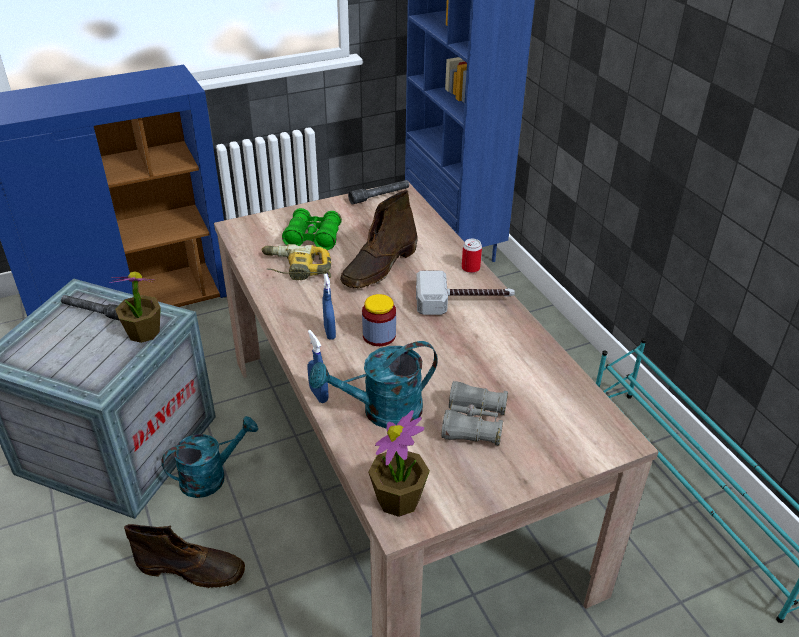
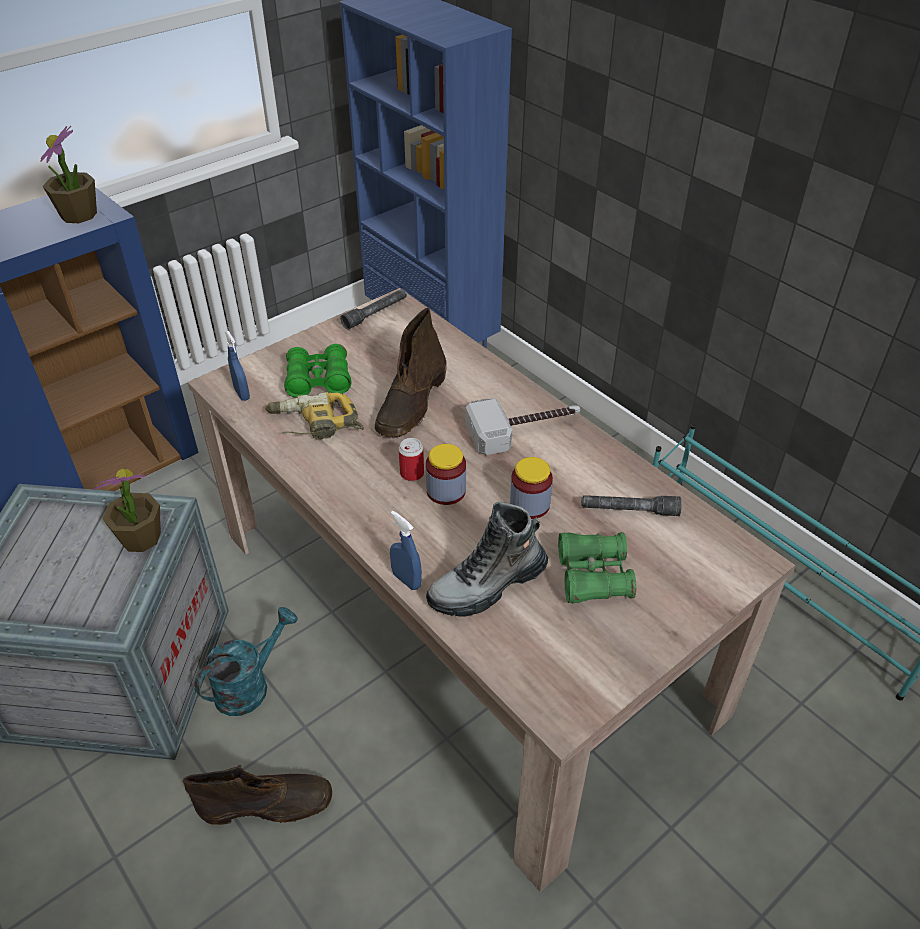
camera: 15 degrees left, 5 degrees up
grey flashlight [61,295,120,321] -> grey flashlight moved to [582,495,682,516]
turquoise watering can [309,341,437,429] -> boot [426,502,548,617]
blue spray bottle [323,273,336,340] -> blue spray bottle moved to [225,331,250,401]
potted plant [368,410,430,517] -> potted plant moved to [40,126,97,223]
grey binoculars [441,381,508,446] -> green binoculars [558,532,636,604]
can [462,239,482,273] -> can moved to [399,438,424,481]
none -> jar [510,457,553,519]

